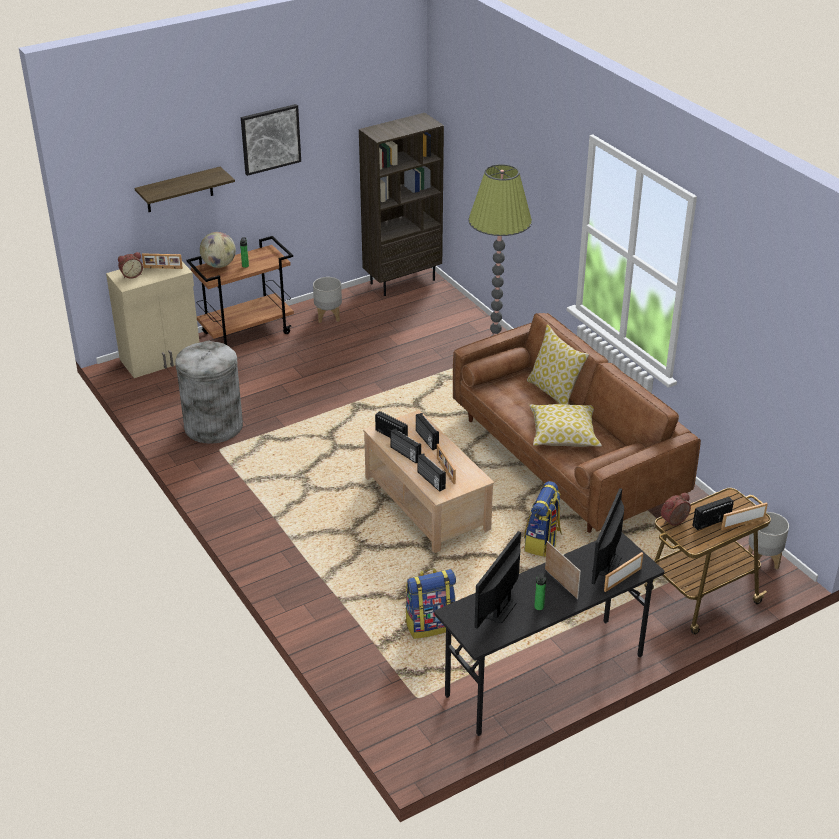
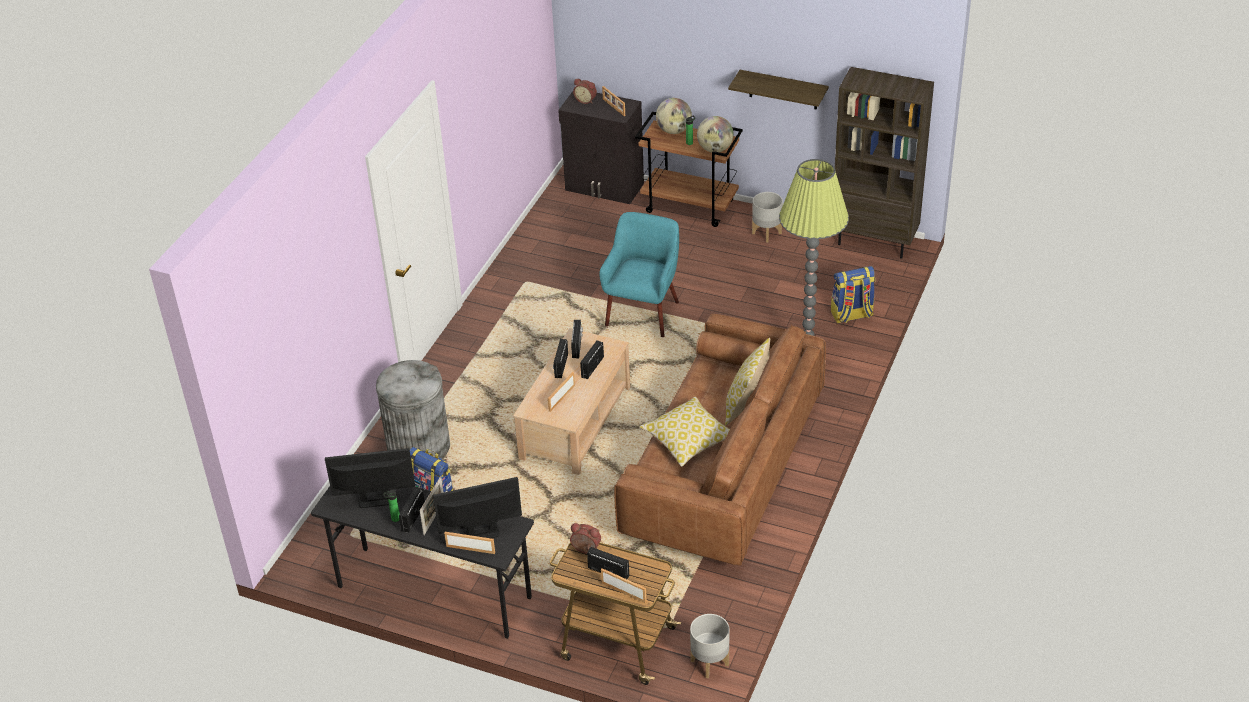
camera: 55 degrees right, 5 degrees up
beige cabinet [106,262,200,378] -> black cabinet [558,91,644,204]
shelf [135,167,235,212] -> shelf moved to [728,70,829,110]
grey trash can [175,340,243,444] -> grey trash can moved to [376,360,450,459]
picture [241,104,301,176] -> none
radio [417,453,446,492] -> radio moved to [399,487,425,533]
backpack [524,481,562,557] -> backpack moved to [831,266,876,323]
none -> turquoise armchair [599,212,679,337]
none -> globe [697,116,734,153]

